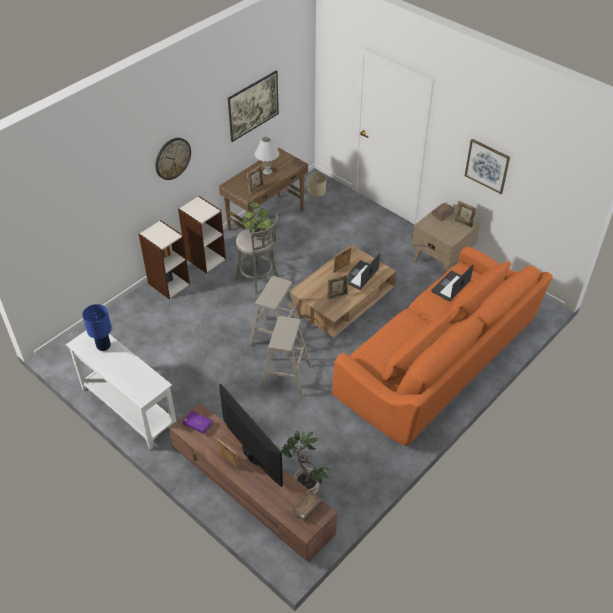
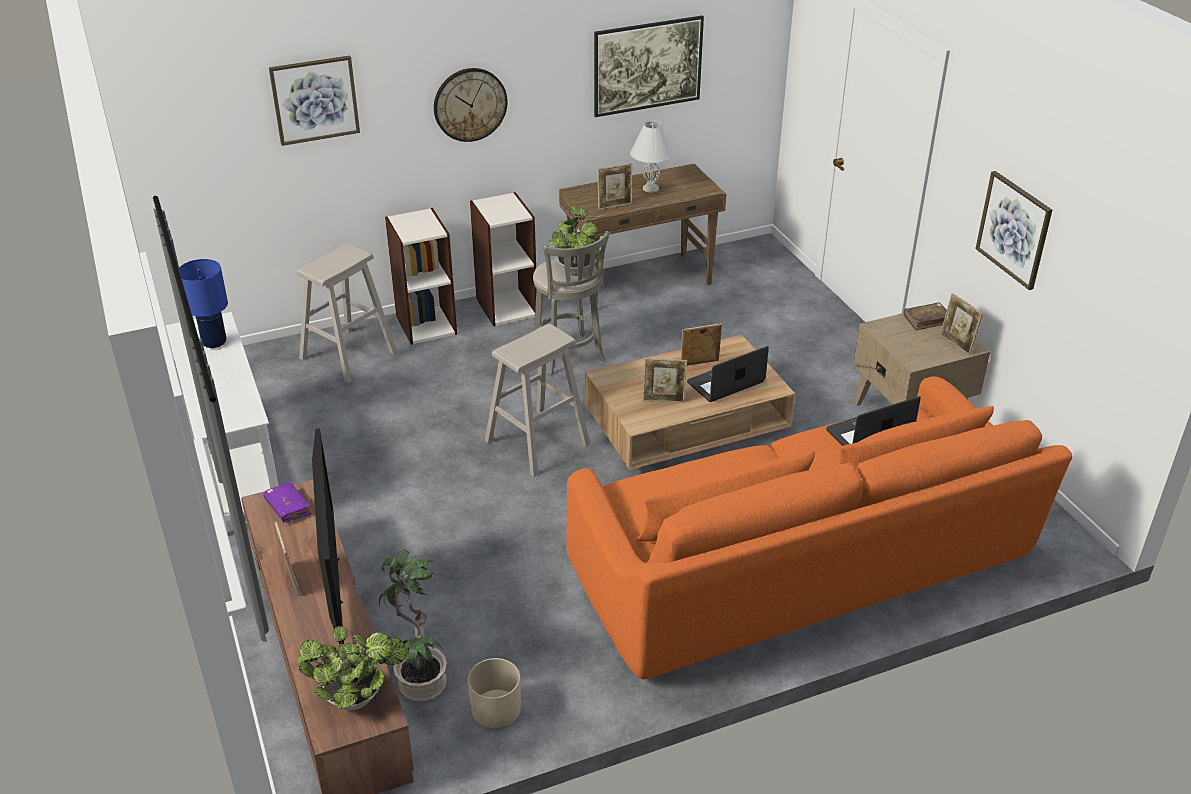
camera: 25 degrees right, 10 degrees down
beige stool [260,316,312,398] -> beige stool moved to [297,244,397,383]
brown book [291,492,322,522] -> potted plant [297,626,407,710]
beige planter [308,172,326,197] -> beige planter moved to [468,658,521,728]
none -> picture [269,56,360,146]

